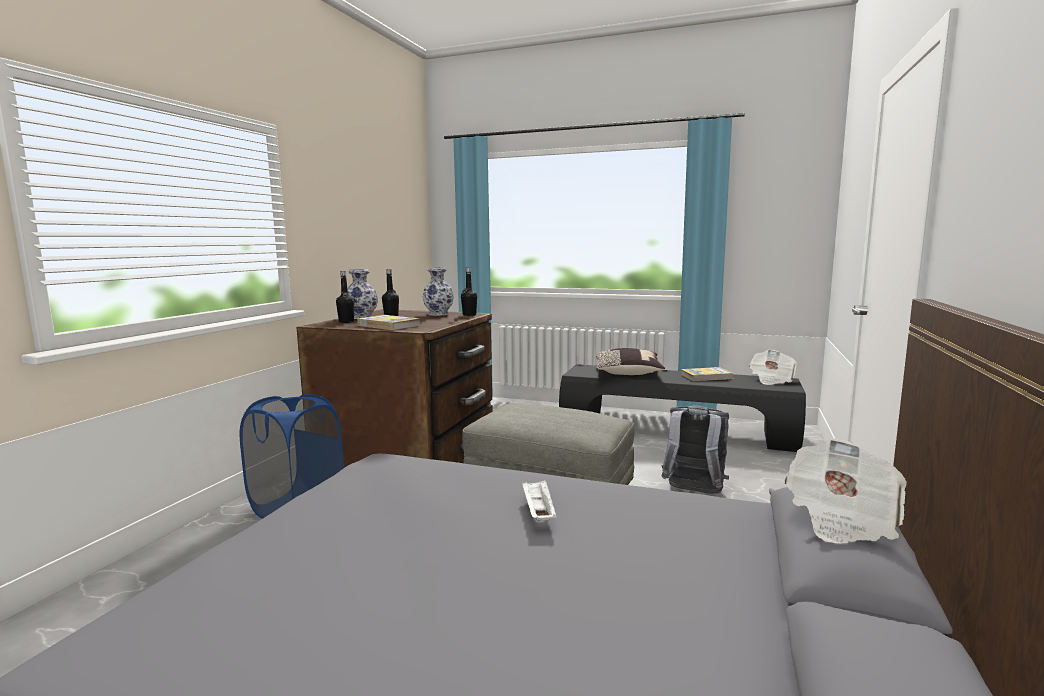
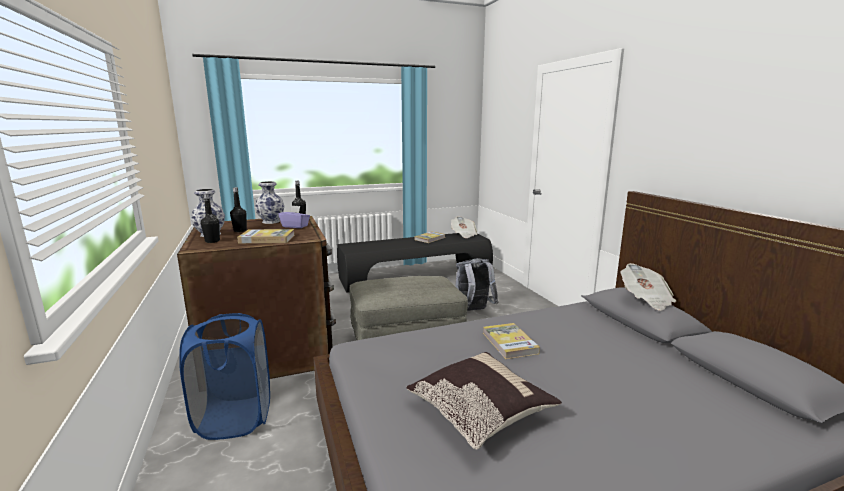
camera: 40 degrees left, 5 degrees up
white tray [522,479,556,521] -> book [483,323,540,359]
pillow [596,348,665,375] -> pillow moved to [406,352,562,450]
none -> purple tissue box [278,206,310,228]

